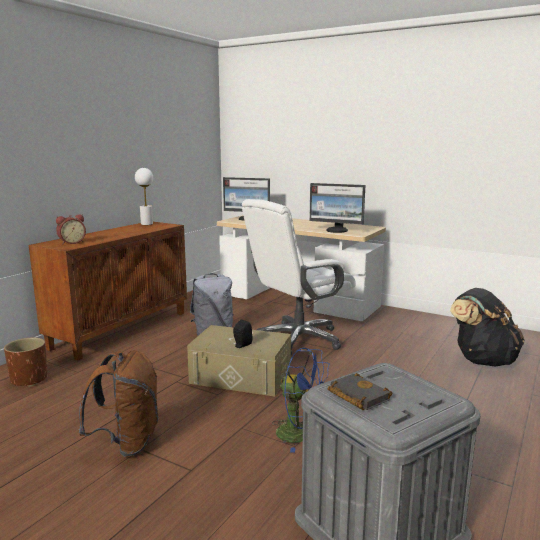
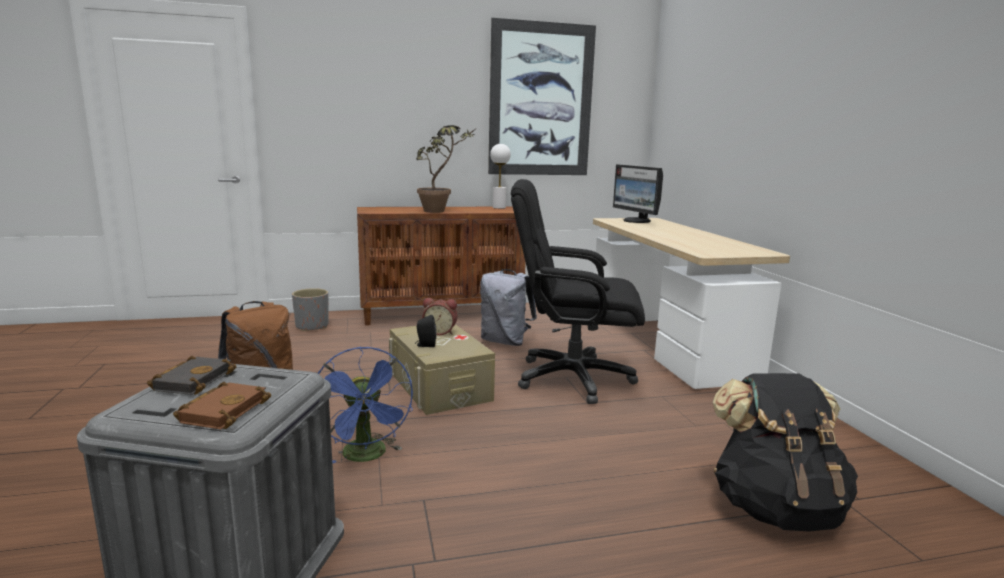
camera: 45 degrees right, 0 degrees up
brown planter [4,338,47,387] -> grey planter [292,288,329,331]
alarm clock [56,215,86,245] -> alarm clock moved to [422,298,457,335]
white office chair [242,199,356,356] -> black office chair [511,179,645,404]
monitor [309,183,365,233] -> none
none -> brown book [173,382,271,429]
none -> potted plant [416,125,478,213]
none -> picture [488,18,596,175]

